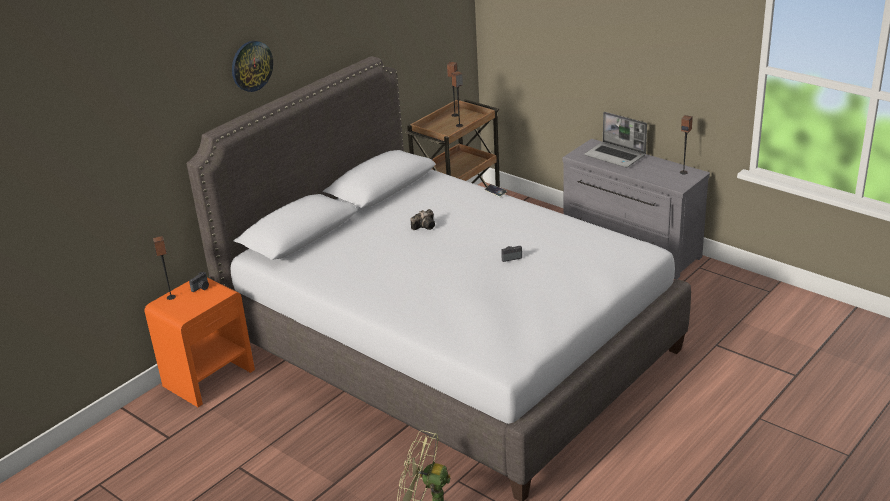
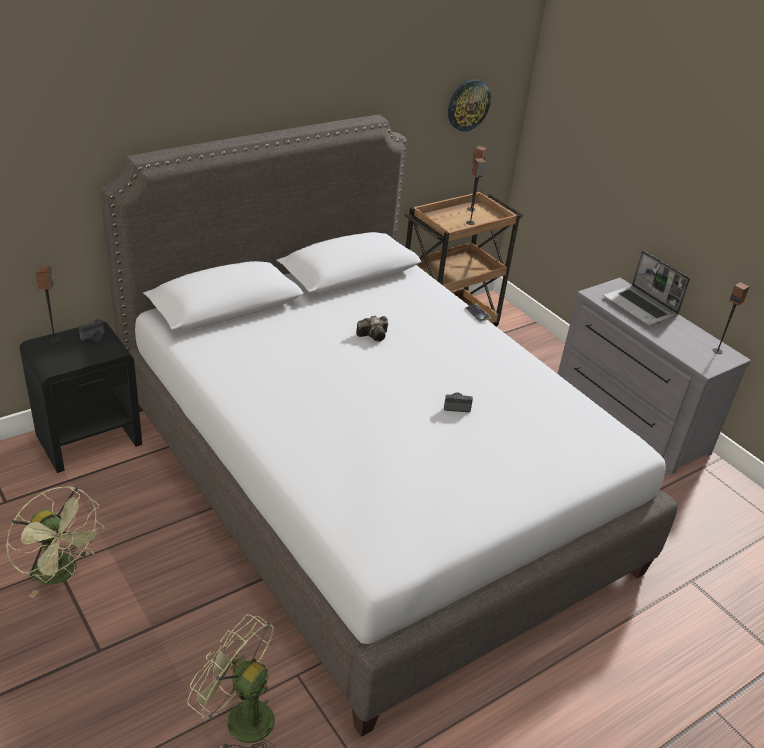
camera: 10 degrees right, 5 degrees up
orange nightstand [144,277,255,407] -> black nightstand [19,321,142,473]
wall clock [232,41,273,92] -> wall clock moved to [448,79,491,132]
none -> green fan [6,486,105,598]

